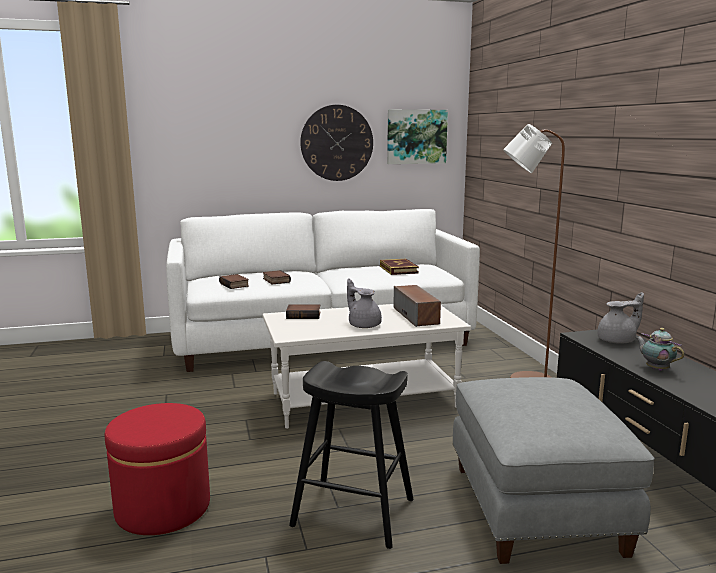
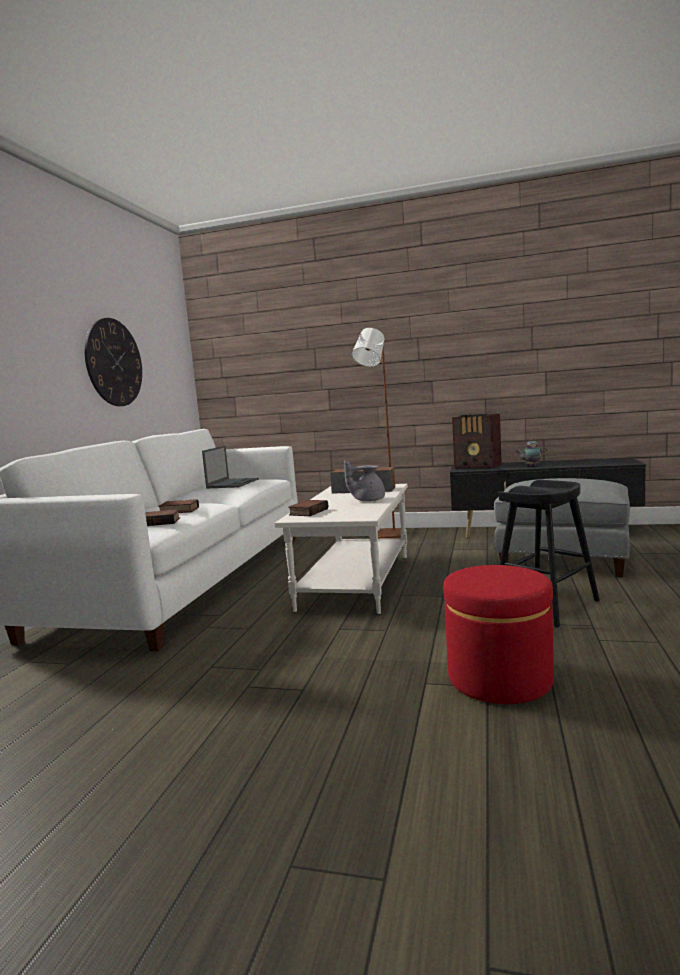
camera: 60 degrees left, 5 degrees down
book [380,259,419,275] -> laptop [202,446,259,488]
picture [387,109,448,164] -> none
grey teapot [598,292,644,344] -> radio [452,414,502,469]

